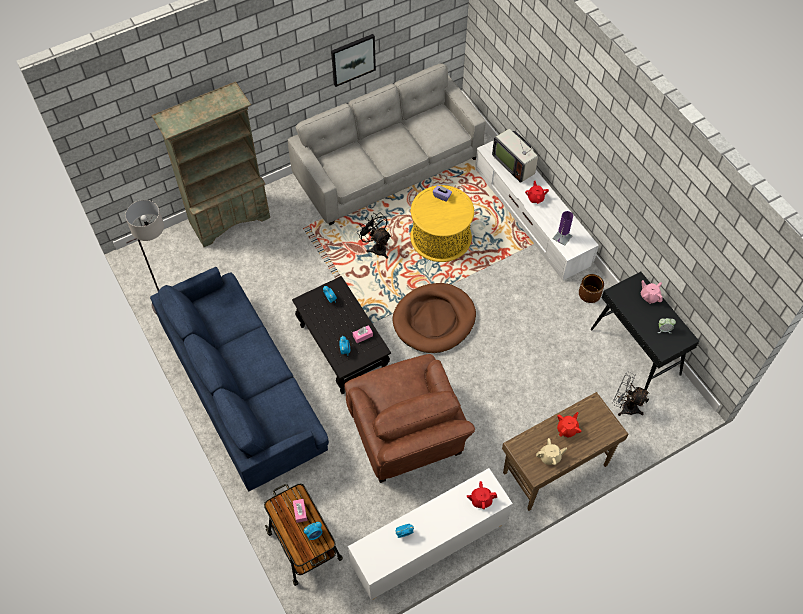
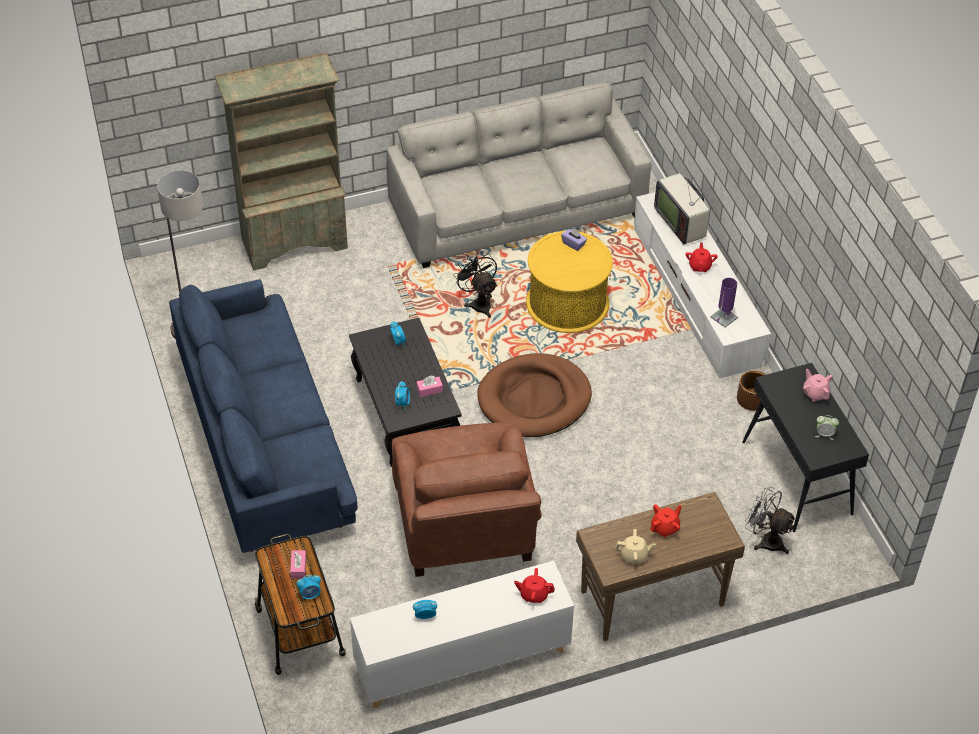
camera: 10 degrees right, 10 degrees down
picture [331,34,376,87] -> none

